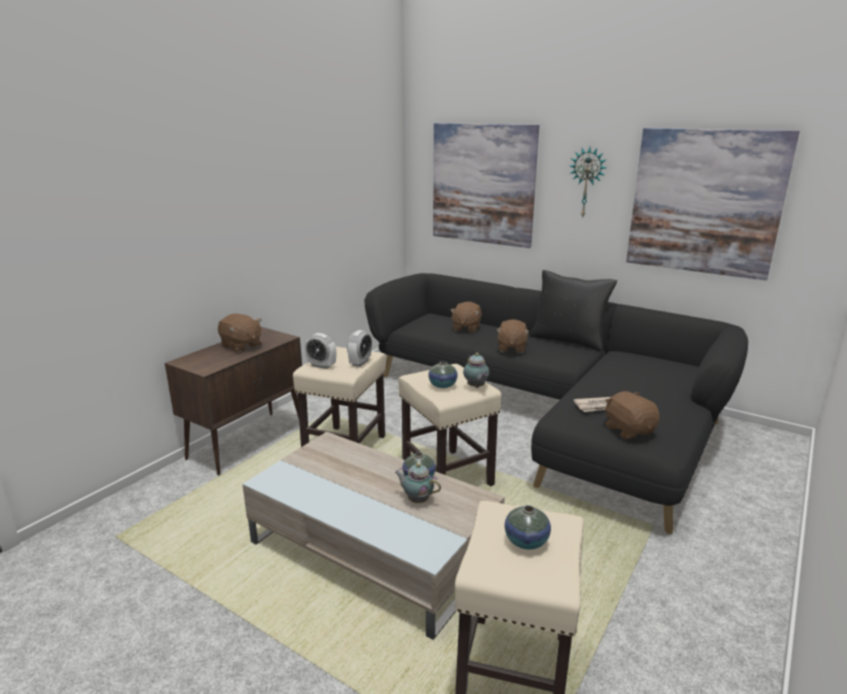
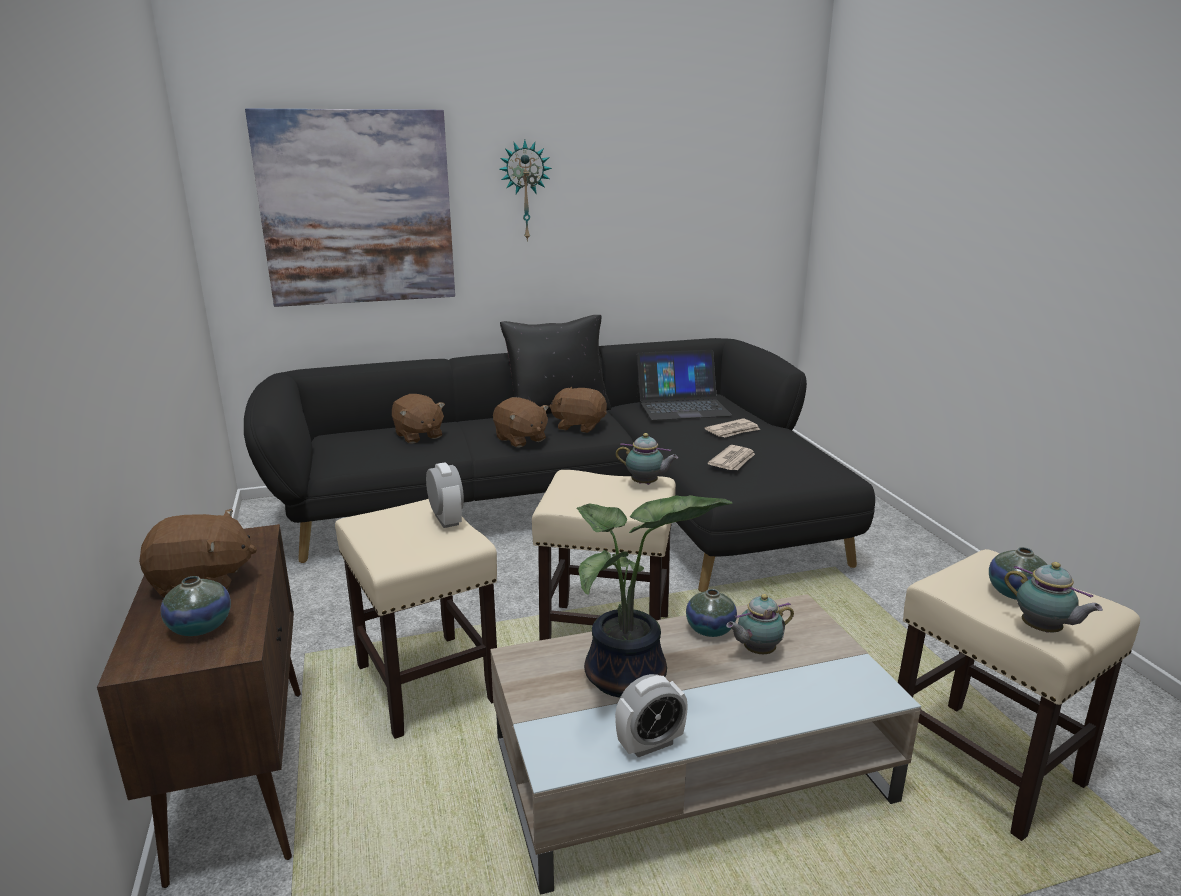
camera: 50 degrees left, 0 degrees up
alarm clock [305,333,336,369] -> alarm clock moved to [615,674,688,757]
vase [428,361,458,388] -> vase moved to [160,576,231,636]
brown plush toy [605,391,660,439] -> brown plush toy moved to [549,387,607,433]
picture [626,128,800,280] -> none
none -> potted plant [576,495,733,698]
none -> laptop [637,350,732,420]
none -> newspaper [704,418,760,438]
none -> teapot [1004,562,1103,632]

